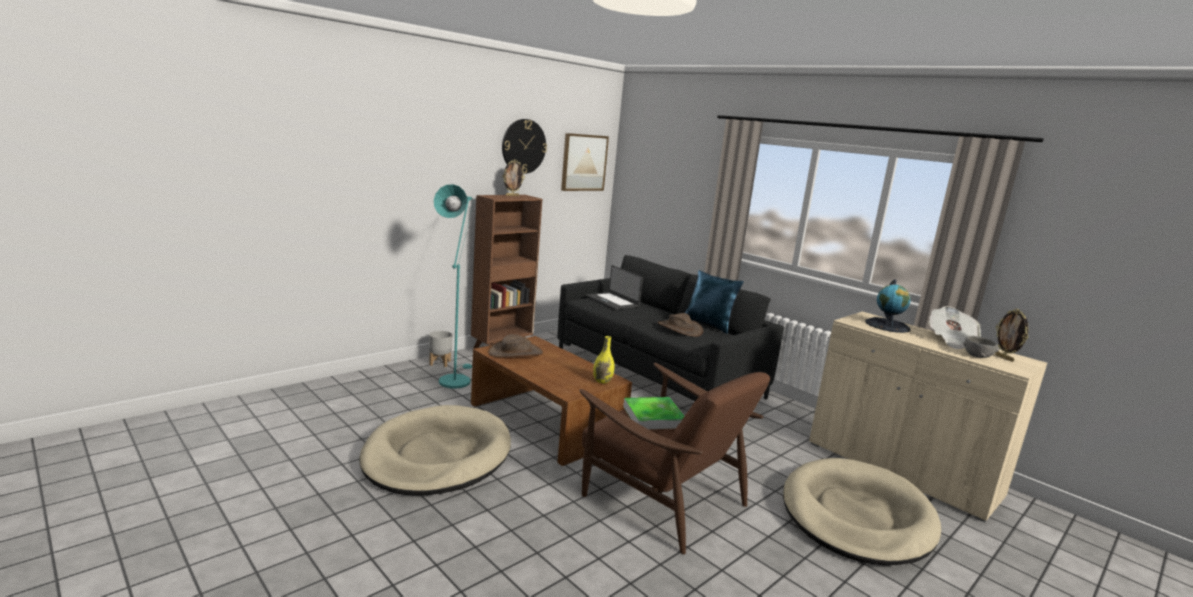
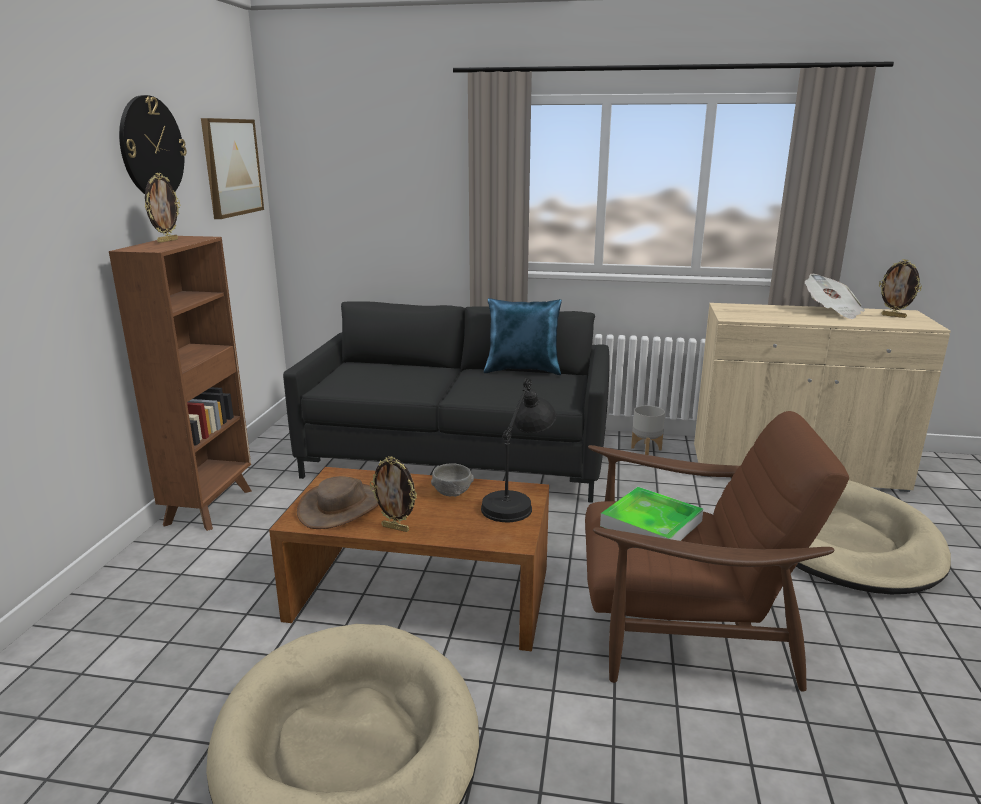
camera: 35 degrees left, 5 degrees up
grey planter [429,331,453,367] -> grey planter moved to [631,405,665,455]
turquoise floor lamp [434,184,474,389] -> none
laptop [586,265,643,310] -> none
yellow vase [593,336,615,383] -> black table lamp [481,378,556,523]
brown hat [658,313,703,337] -> none
globe [865,279,911,333] -> none
grey bowl [963,336,999,358] -> grey bowl moved to [431,463,474,497]
none -> picture frame [370,456,417,532]

